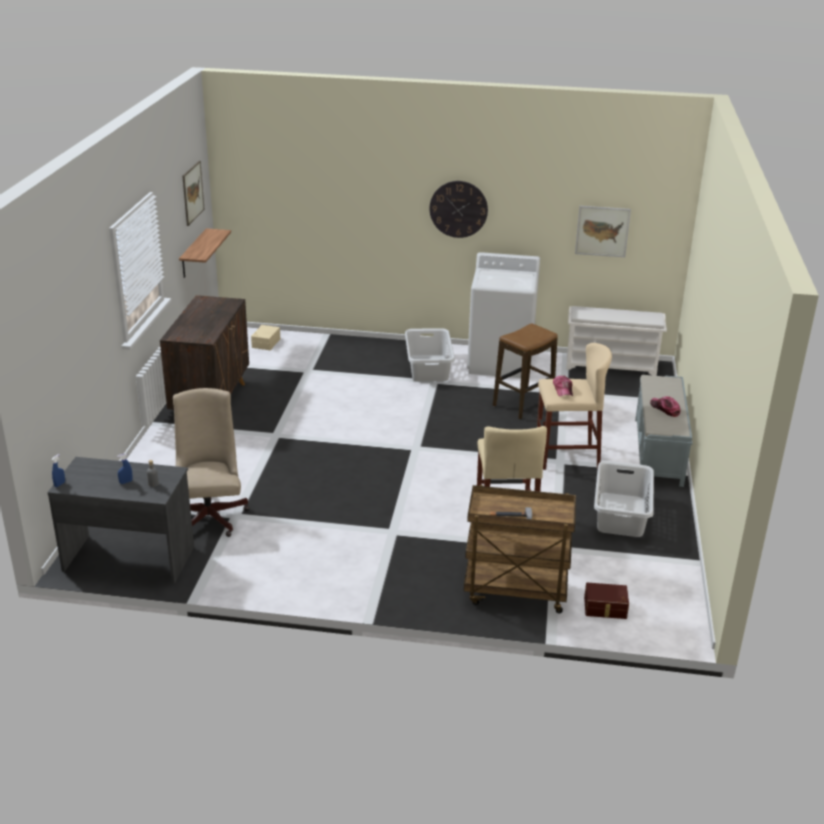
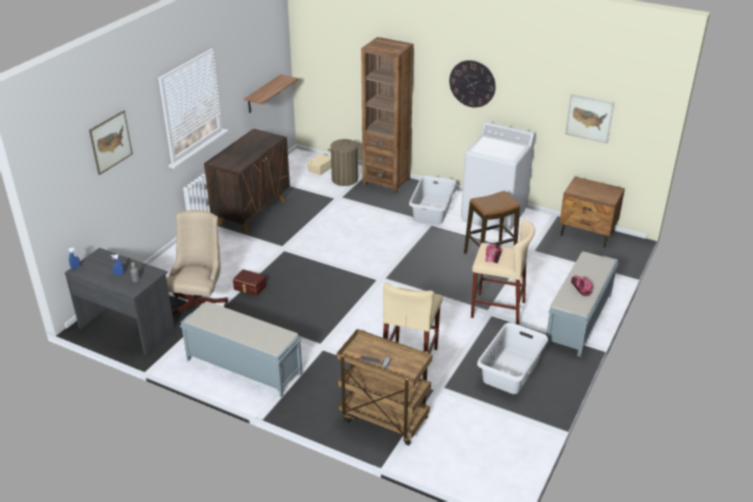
camera: 20 degrees right, 5 degrees up
picture [182,161,204,226] -> picture moved to [89,111,133,175]
white shoe rack [566,306,667,376] -> brown nightstand [560,177,625,247]
brown storage box [584,583,629,619] -> brown storage box moved to [233,269,267,296]
none -> grey bench [180,301,302,397]
none -> laundry basket [328,139,361,186]
none -> brown bookcase [361,37,414,193]

